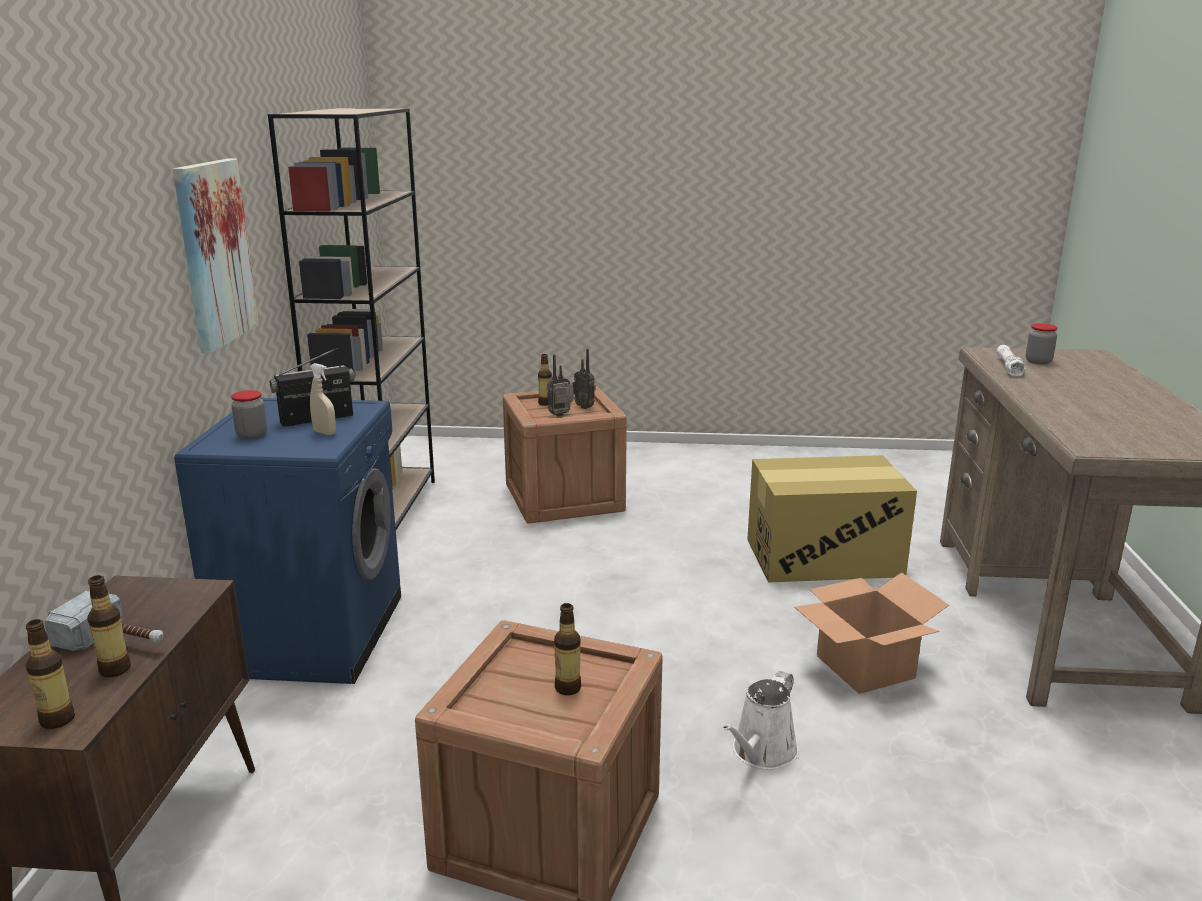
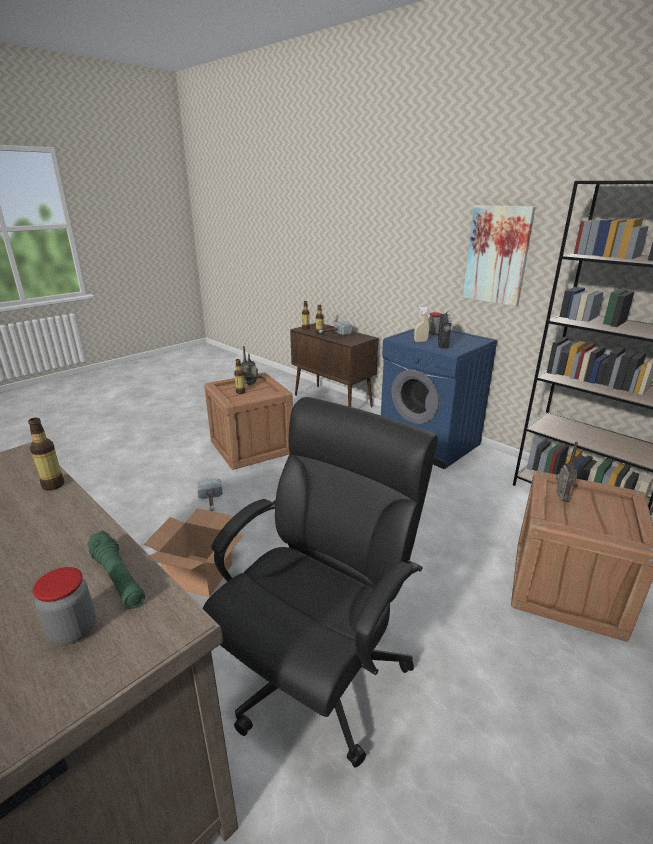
camera: 130 degrees right, 5 degrees up
bottle [538,354,552,406] -> bottle moved to [28,418,64,490]
radio [572,349,596,409] -> radio moved to [241,346,258,385]
white watering can [723,671,799,770] -> hammer [197,478,223,511]
cardboard box [747,455,917,583] -> black office chair [203,397,438,768]
white flashlight [997,345,1026,376] -> green flashlight [87,531,145,609]

